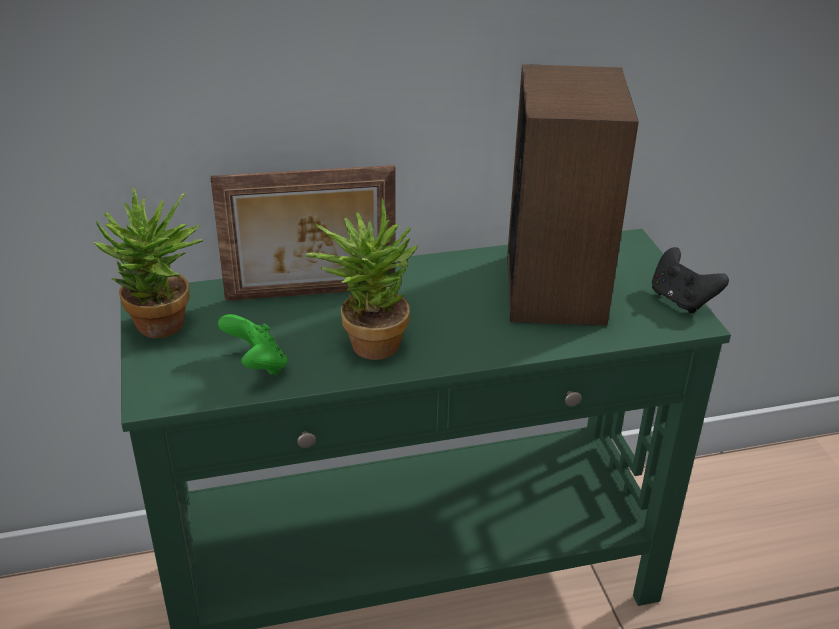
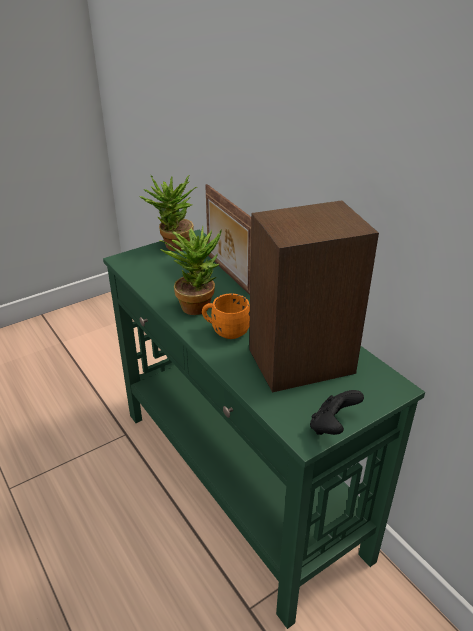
camera: 70 degrees right, 0 degrees up
green game controller [218,314,288,375] -> none
none -> orange mug [202,294,250,339]

